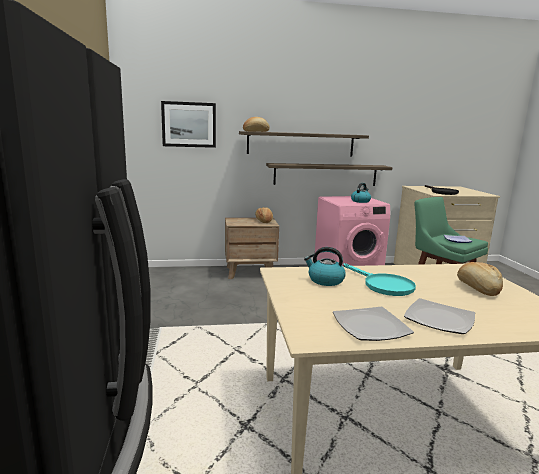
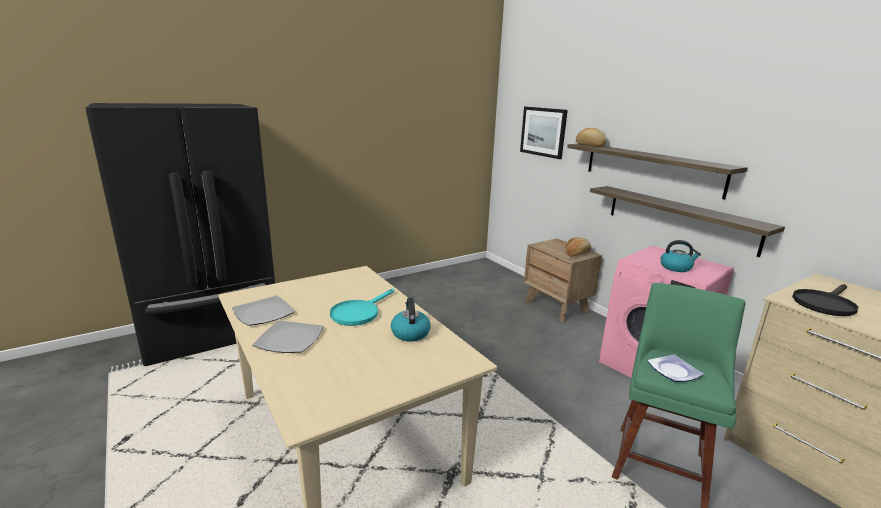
camera: 65 degrees right, 5 degrees up
kettle [304,247,346,286] -> kettle moved to [391,298,431,342]
bread [457,262,503,296] -> none

